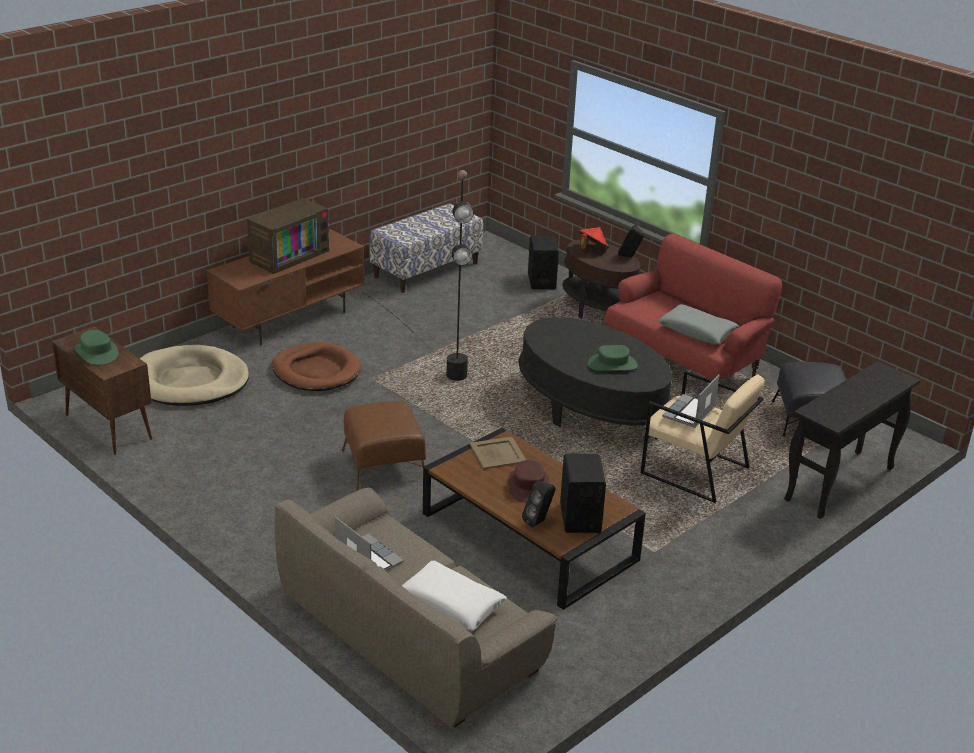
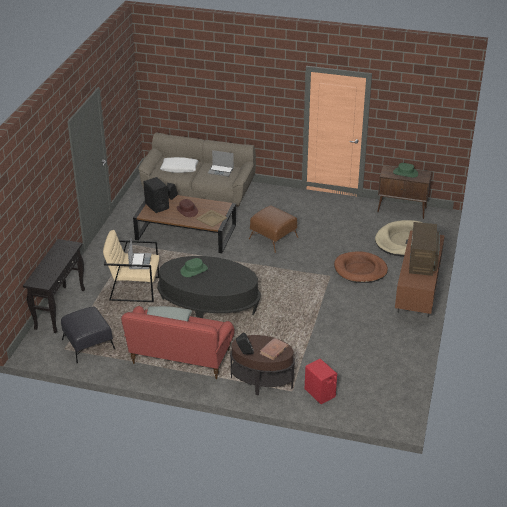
camera: 150 degrees right, 5 degrees up
black floor lamp [362,170,474,381] -> none
bench [370,203,483,293] -> none
black speaker [528,236,559,290] -> red speaker [305,359,337,404]
red hat [578,227,609,249] -> brown book [259,338,289,360]

